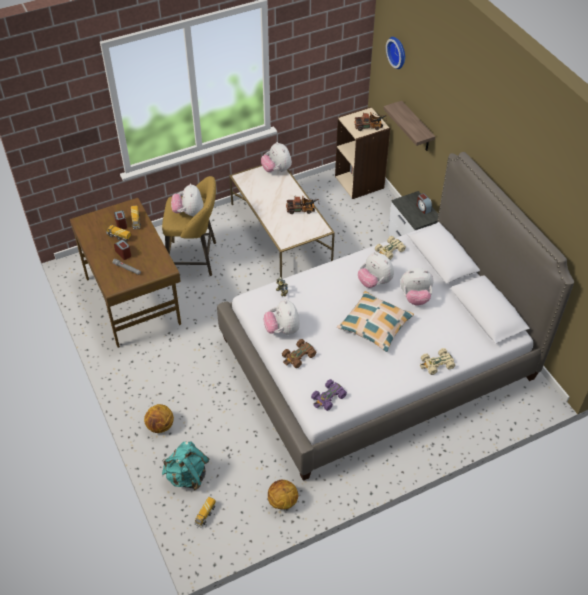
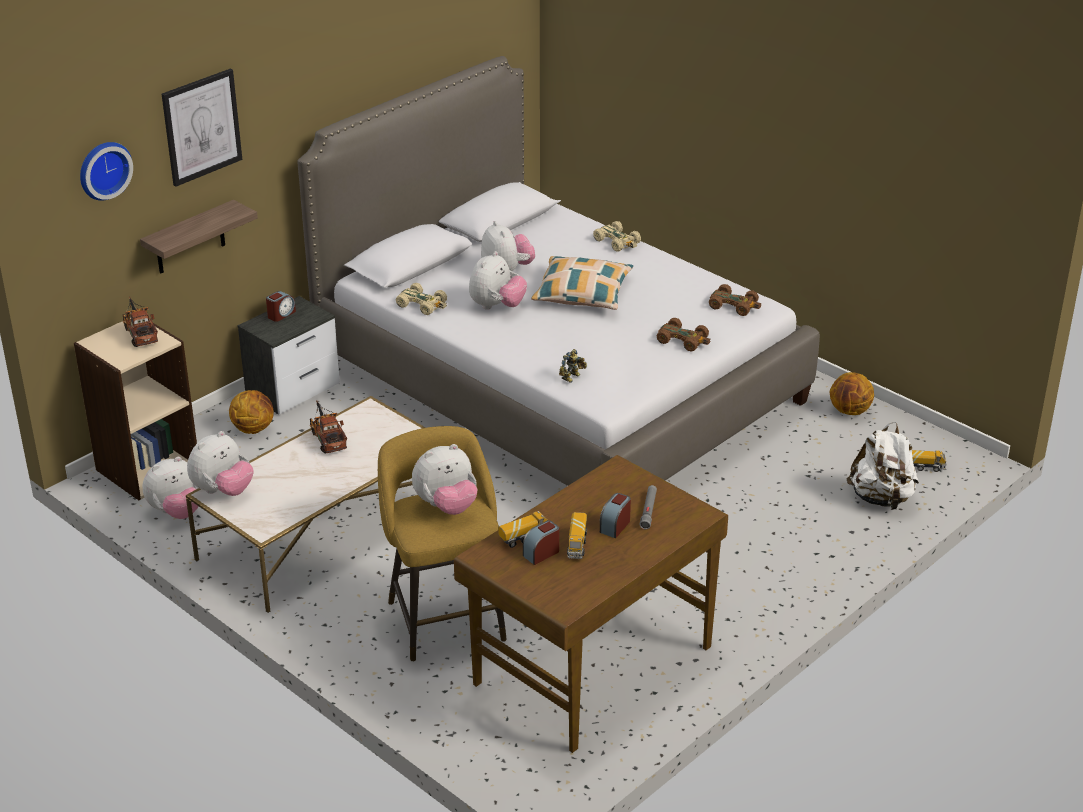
camera: 110 degrees left, 15 degrees down
basketball [144,404,174,433] -> basketball moved to [229,390,274,434]
turquoise backpack [162,442,209,491] -> white backpack [847,422,919,510]
plush toy [264,300,300,335] -> plush toy moved to [142,457,199,519]
purple toy car [311,379,347,411] -> brown toy car [709,284,761,316]
none -> picture [162,68,242,187]

